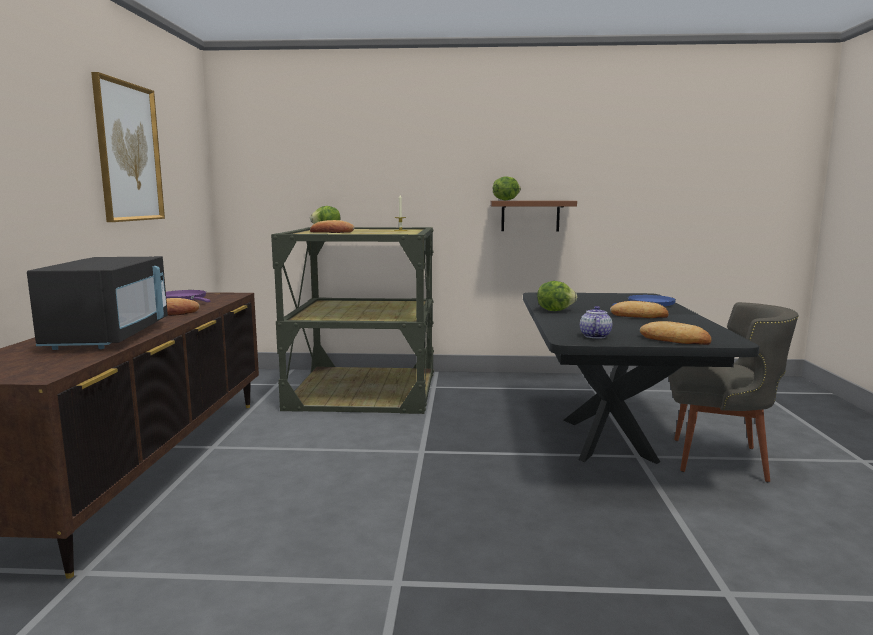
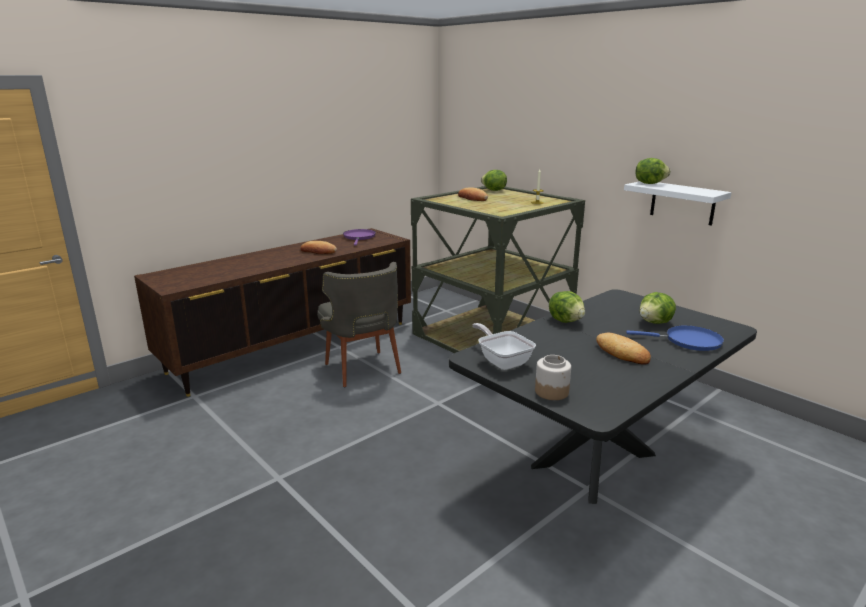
camera: 45 degrees right, 10 degrees up
black microwave [27,256,168,350] -> none
picture [91,72,165,222] -> none
brown shelf [490,201,577,232] -> white shelf [624,181,732,226]
teapot [580,306,612,339] -> frying pan [472,323,536,370]
bread [640,321,711,345] -> jar [535,355,571,400]
grey chair [668,302,798,482] -> grey chair moved to [317,262,401,387]
none -> lettuce [639,292,676,324]

